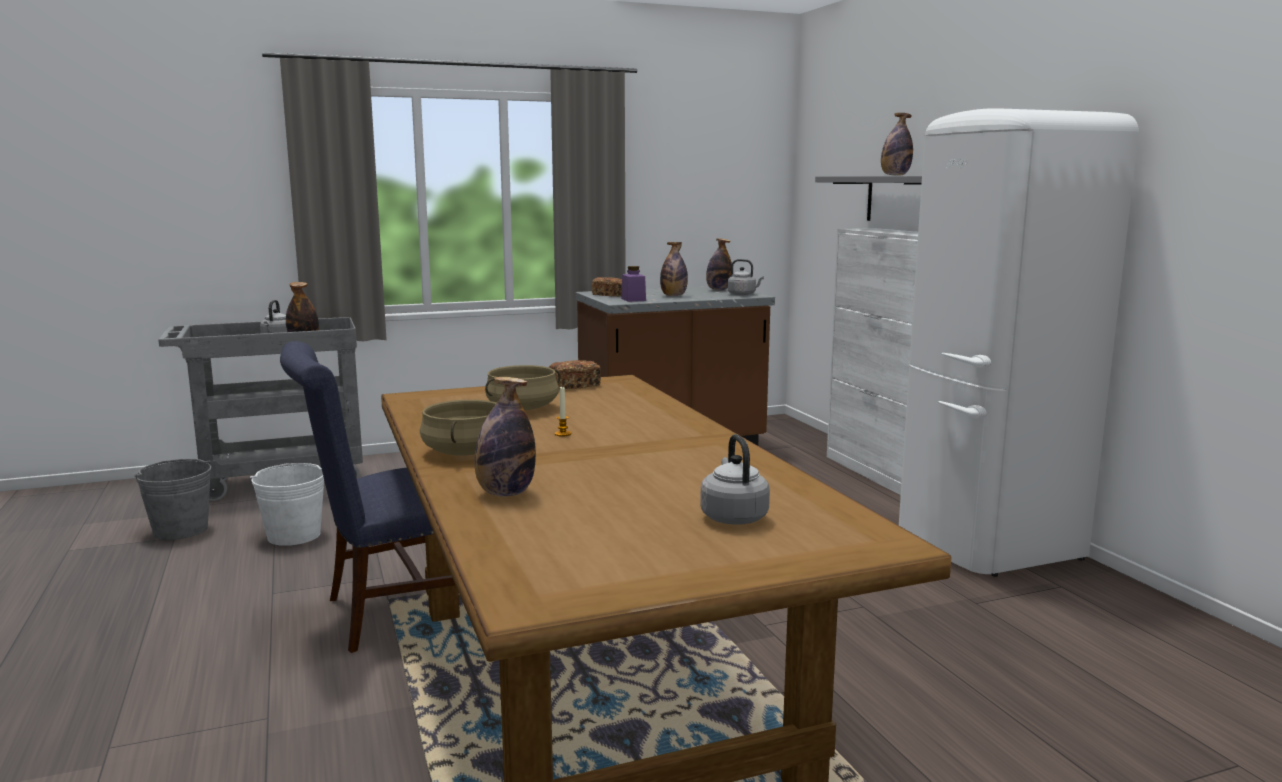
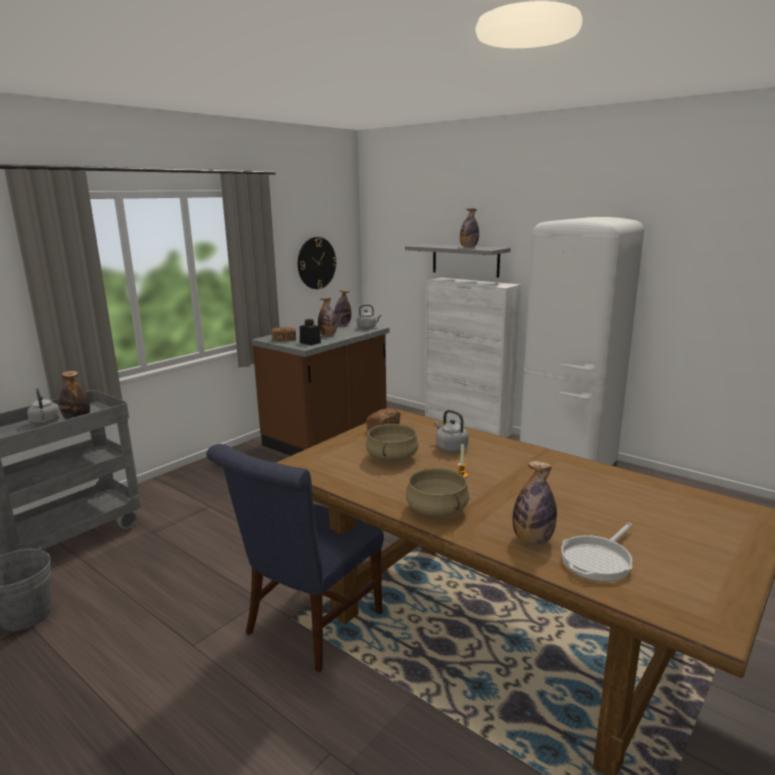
camera: 30 degrees left, 5 degrees up
white bucket [250,463,324,546] -> none
purple jar [621,266,646,302] -> black jar [300,319,321,345]
grey kettle [700,434,770,525] -> grey kettle moved to [435,410,469,452]
none -> wall clock [298,237,337,289]
none -> frying pan [562,523,632,581]

